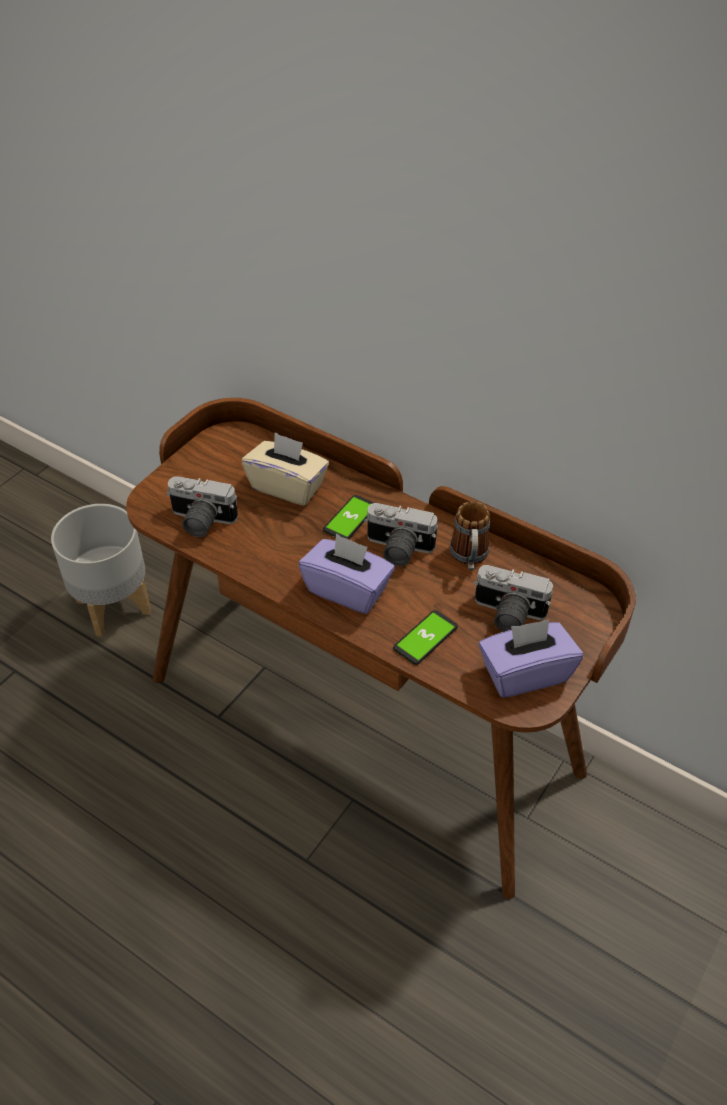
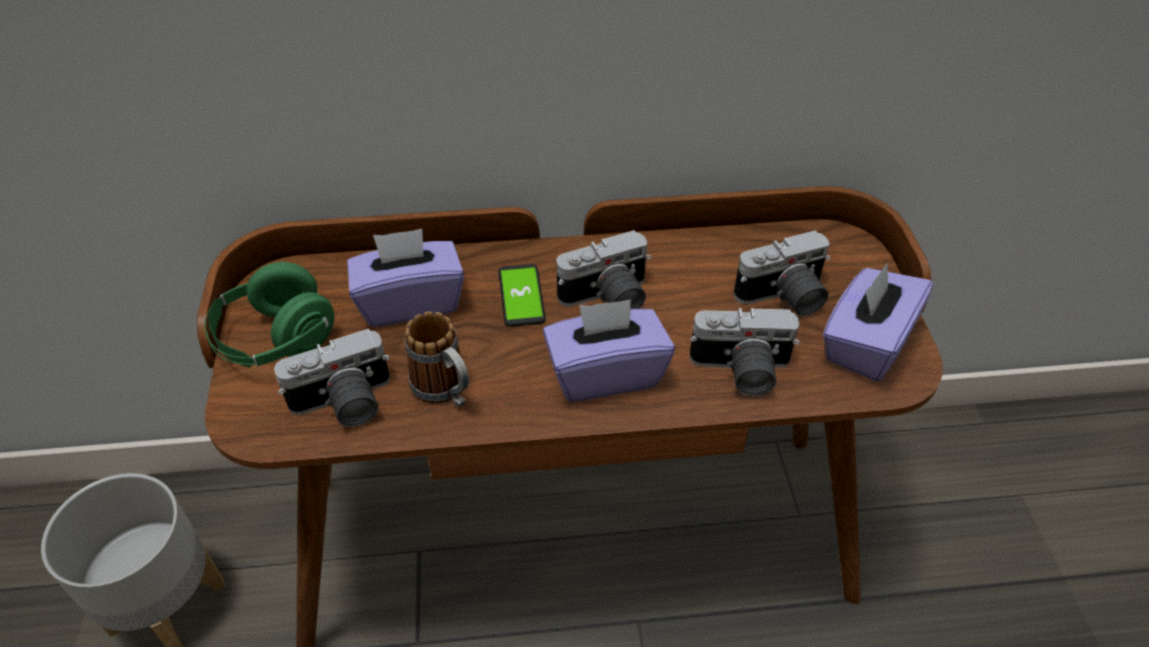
camera: 40 degrees left, 0 degrees up
beige tissue box [242,432,329,506] -> purple tissue box [347,229,464,327]
phone [393,610,458,665] -> camera [689,308,800,396]
mug [450,501,490,570] -> mug moved to [405,311,469,407]
none -> green headphones [204,262,334,367]

